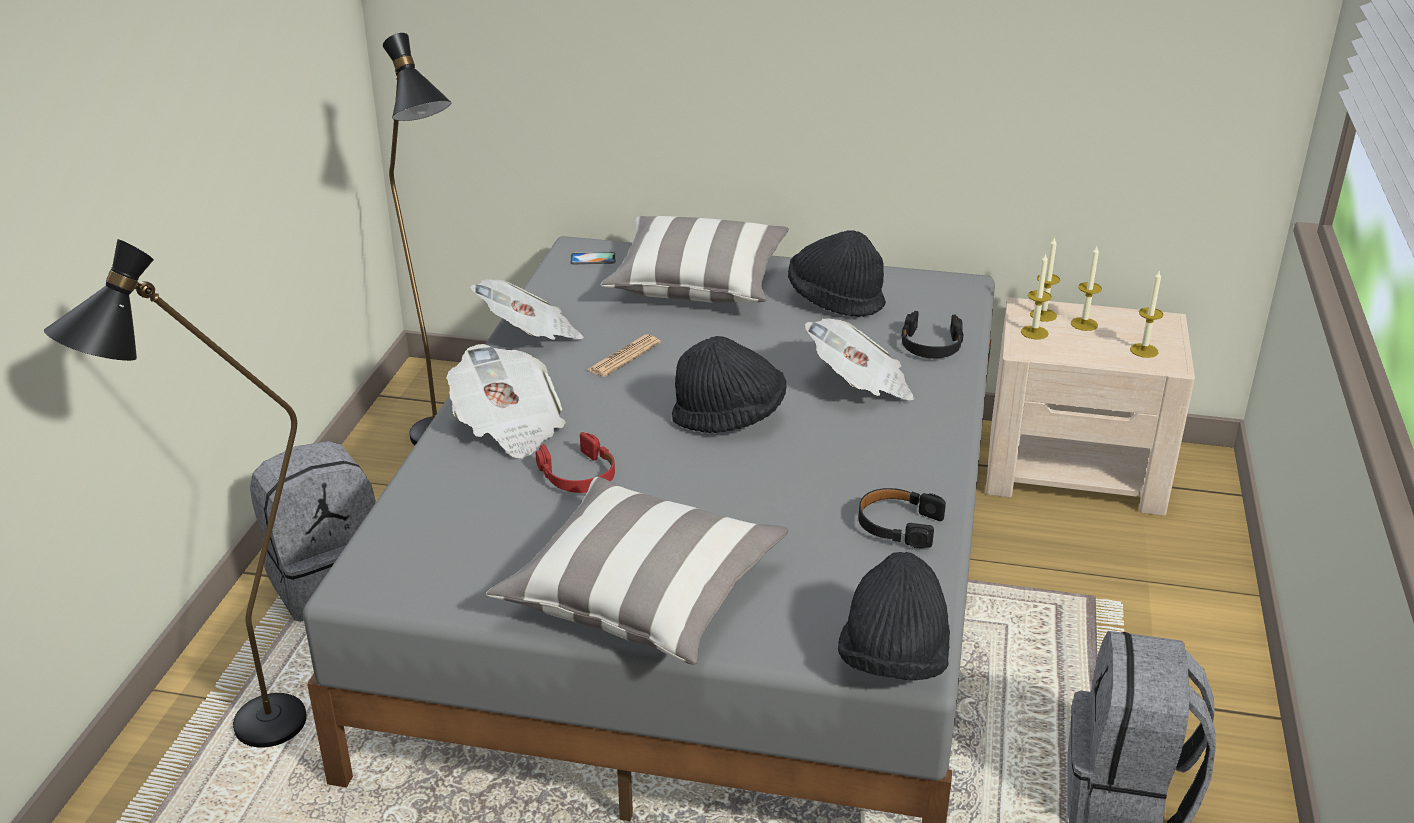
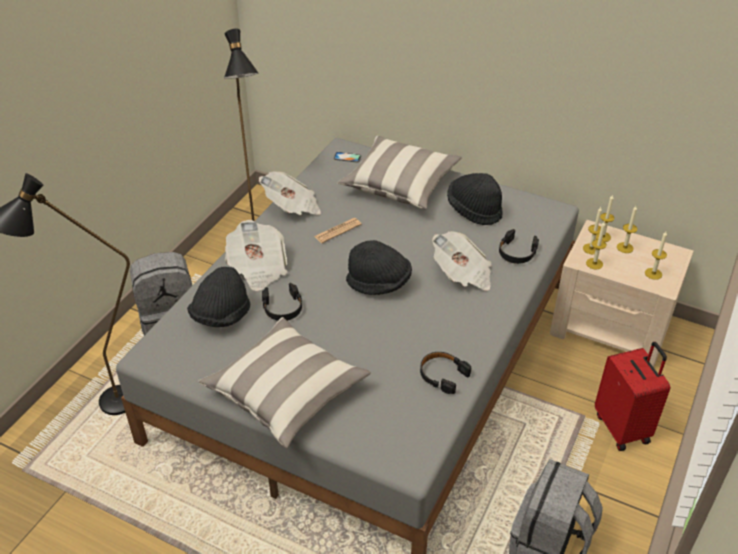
camera: 15 degrees right, 10 degrees up
red headphones [536,432,615,493] -> black headphones [262,283,302,321]
black hat [838,552,950,680] -> black hat moved to [187,267,250,327]
none -> candle [586,222,607,270]
none -> red suitcase [595,342,670,451]

